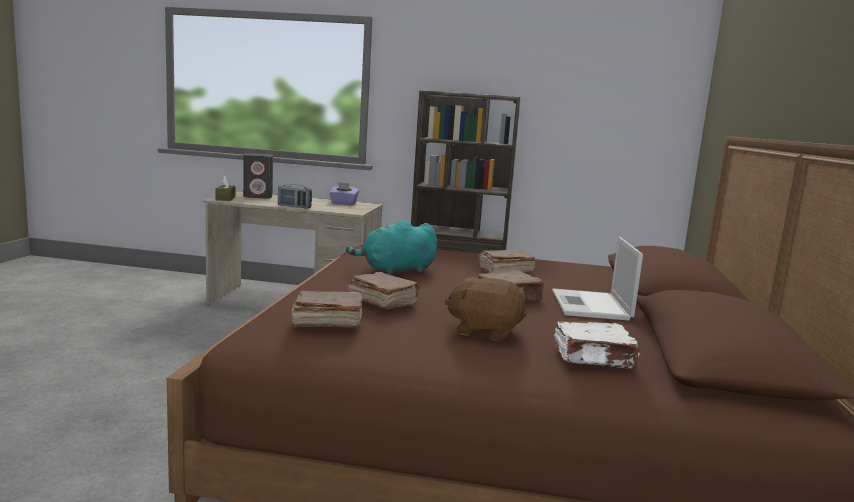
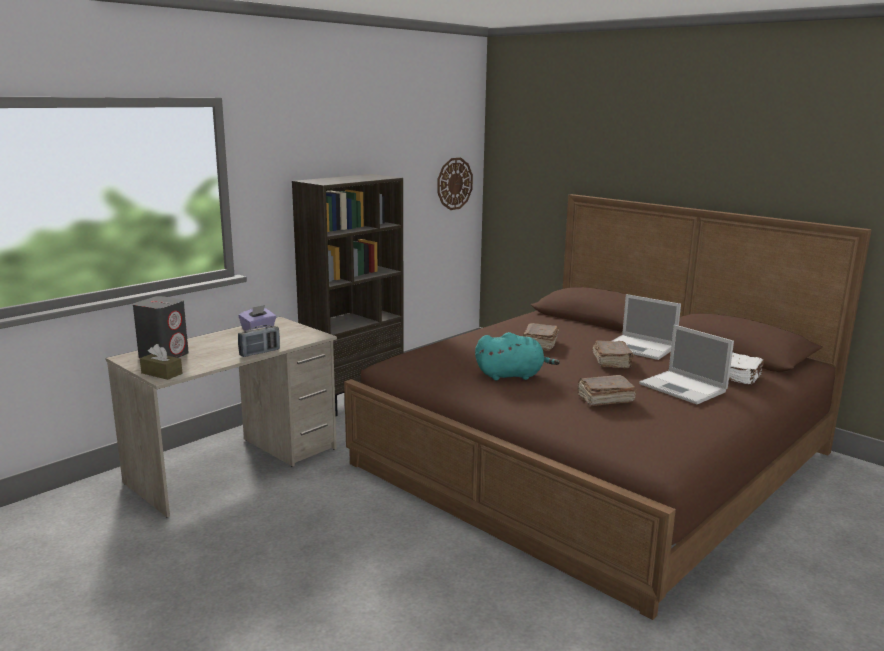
camera: 55 degrees left, 5 degrees up
brown book [291,290,363,328] -> none
turquoise plush toy [346,220,437,275] -> turquoise plush toy turned 105 degrees counterclockwise [475,332,560,380]
brown plush toy [445,277,526,341] -> laptop [639,325,734,404]
none -> wall clock [437,157,473,210]

